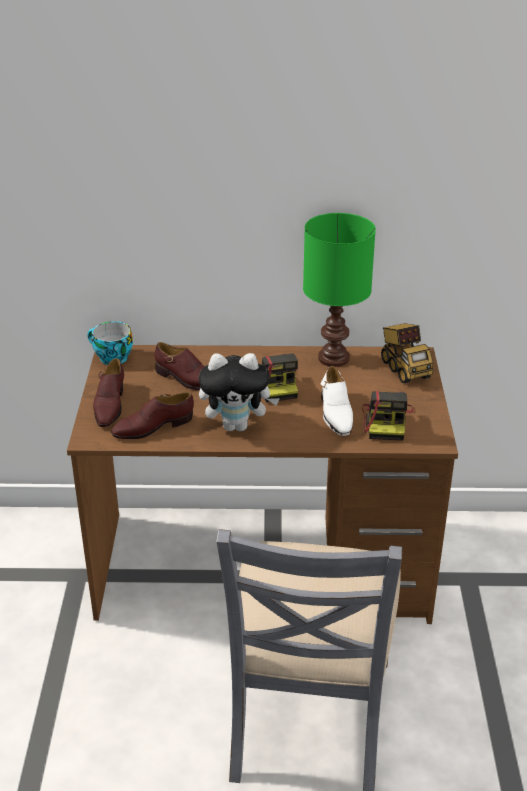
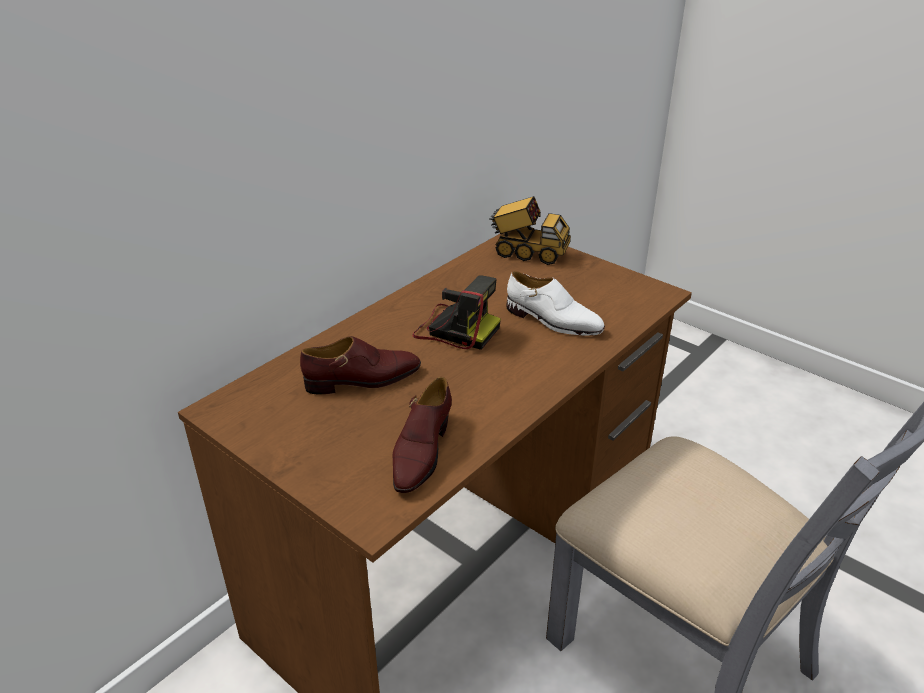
camera: 50 degrees left, 0 degrees up
cup [87,321,133,365] -> none
brown shoe [93,358,124,427] -> none
plush toy [199,353,280,431] -> none
green table lamp [303,213,376,367] -> none
camera [362,391,414,441] -> none

